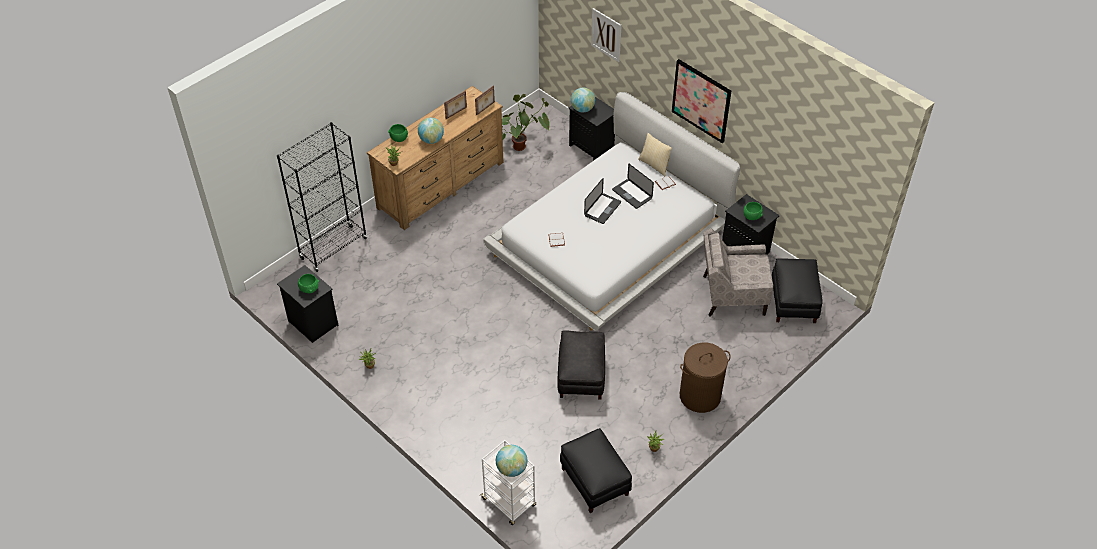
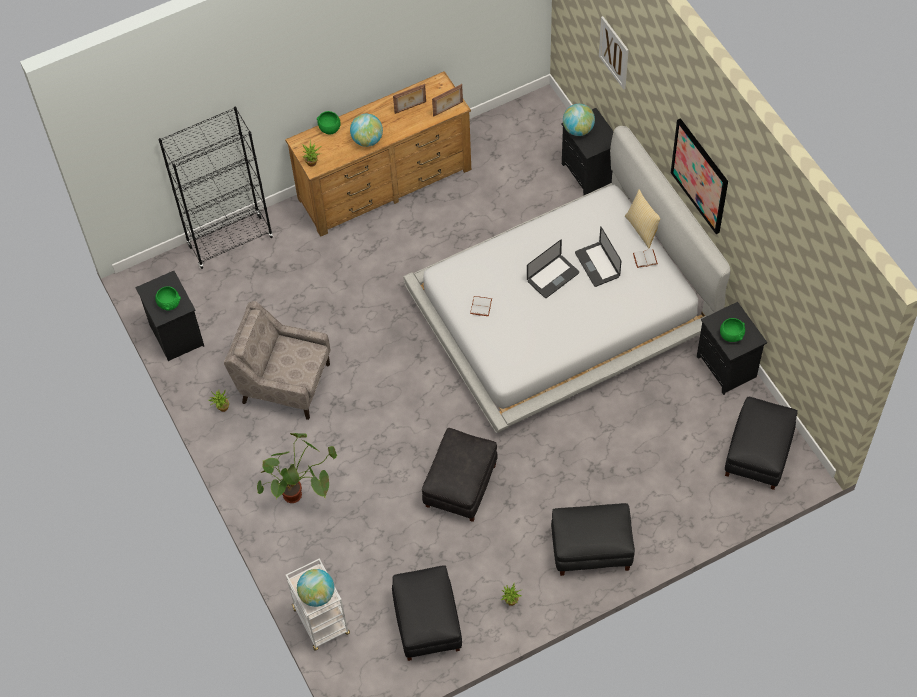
camera: 20 degrees right, 10 degrees up
potted plant [502,94,550,151] -> potted plant moved to [257,433,337,503]
brown laundry basket [680,342,731,413] -> black ottoman [551,503,635,576]
beige armchair [703,228,773,316] -> beige armchair moved to [224,301,331,420]

